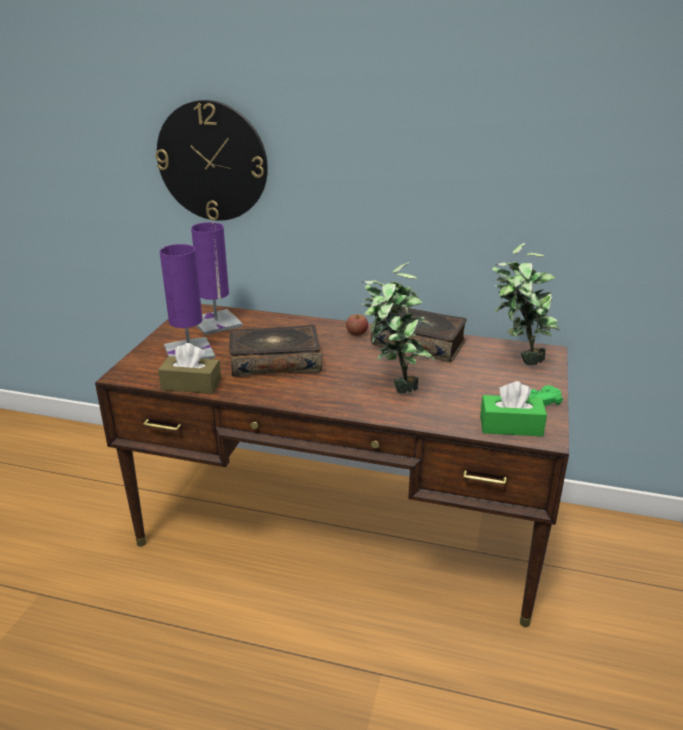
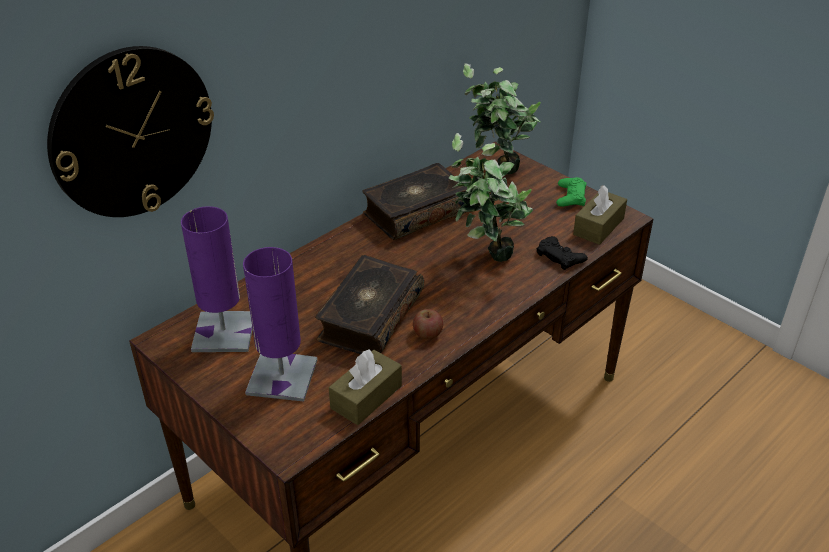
camera: 60 degrees left, 10 degrees up
apple [346,314,368,336] -> apple moved to [413,309,443,339]
green tissue box [480,381,547,436] -> brown tissue box [573,185,627,245]
none -> black game controller [537,236,588,270]

